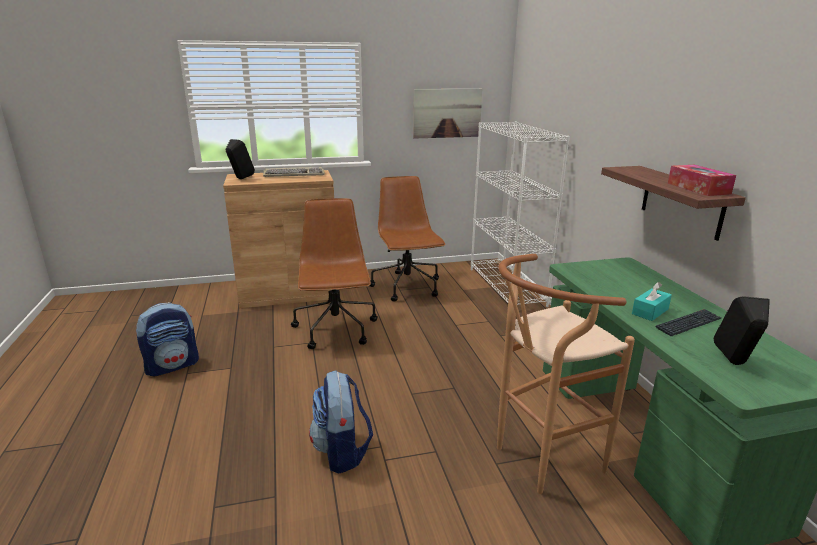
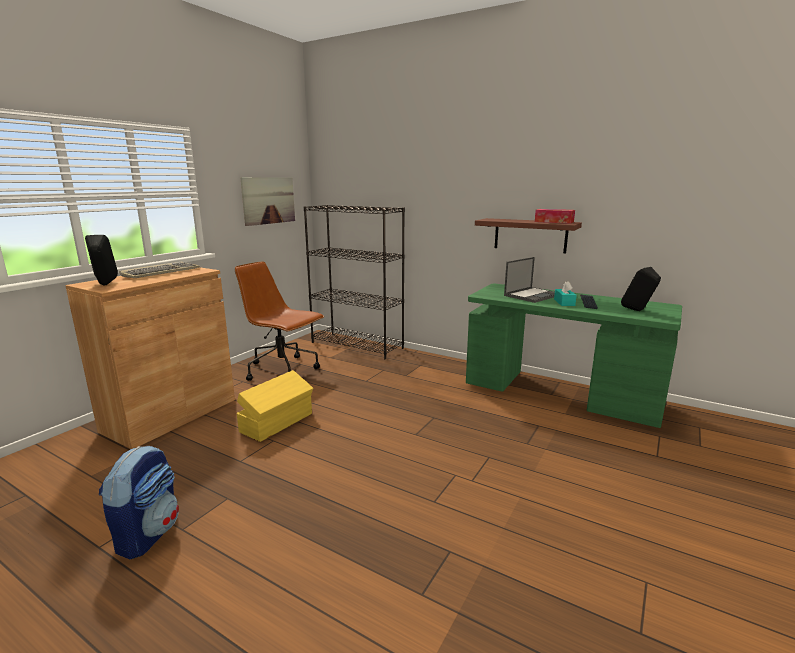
camera: 45 degrees left, 5 degrees down
brown office chair [291,198,378,349] -> yellow storage box [237,370,313,442]
backpack [309,370,373,474] -> none
white bookcase [471,122,570,307] -> black bookcase [304,205,405,359]
brown stool [497,254,635,494] -> none
none -> laptop [504,257,555,303]

